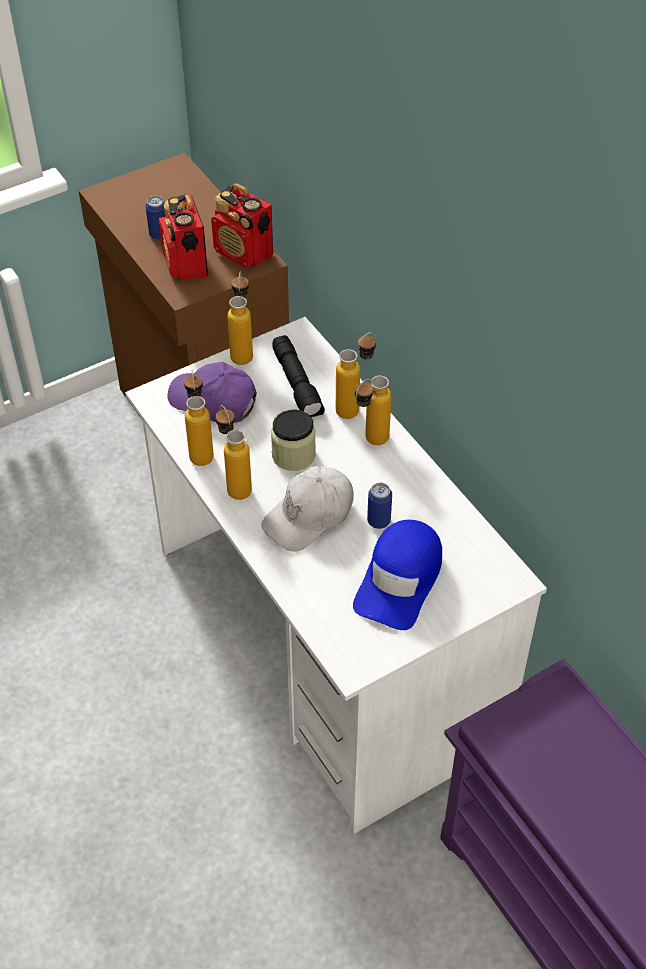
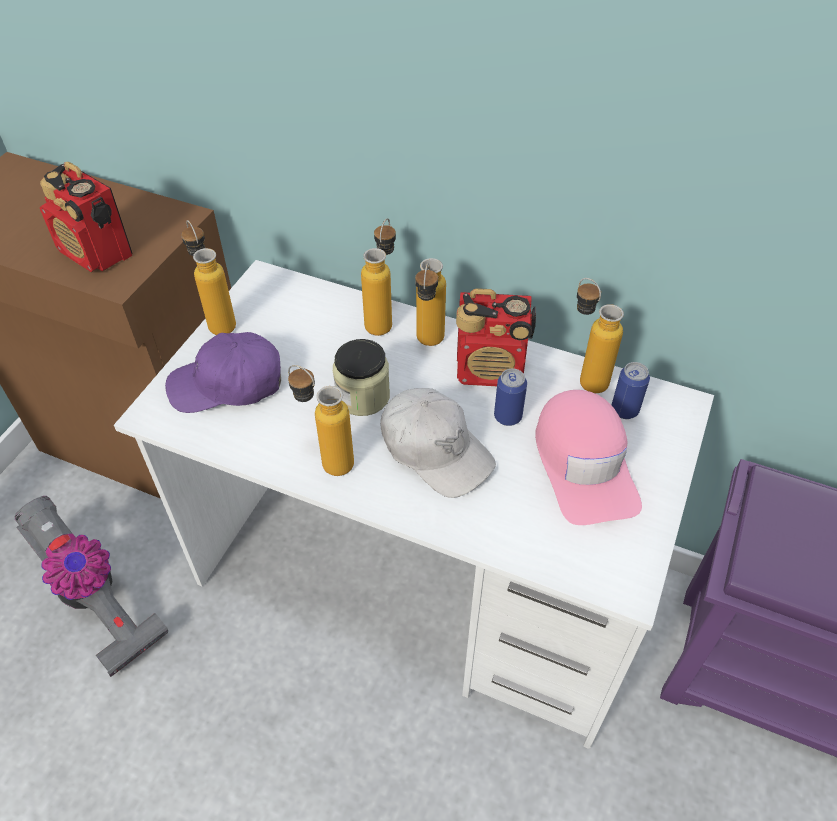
camera: 35 degrees left, 0 degrees up
can [145,196,165,240] -> can moved to [612,362,650,419]
bottle [184,370,214,466] -> bottle moved to [577,278,624,393]
radio [211,183,273,268] -> radio moved to [456,288,536,386]
white cap [261,466,354,552] -> white cap turned 60 degrees counterclockwise [380,388,496,498]
black flashlight [272,335,325,417] -> none
blue cap [353,520,442,630] -> pink cap [535,390,642,525]
none -> vacuum cleaner [15,496,168,677]

